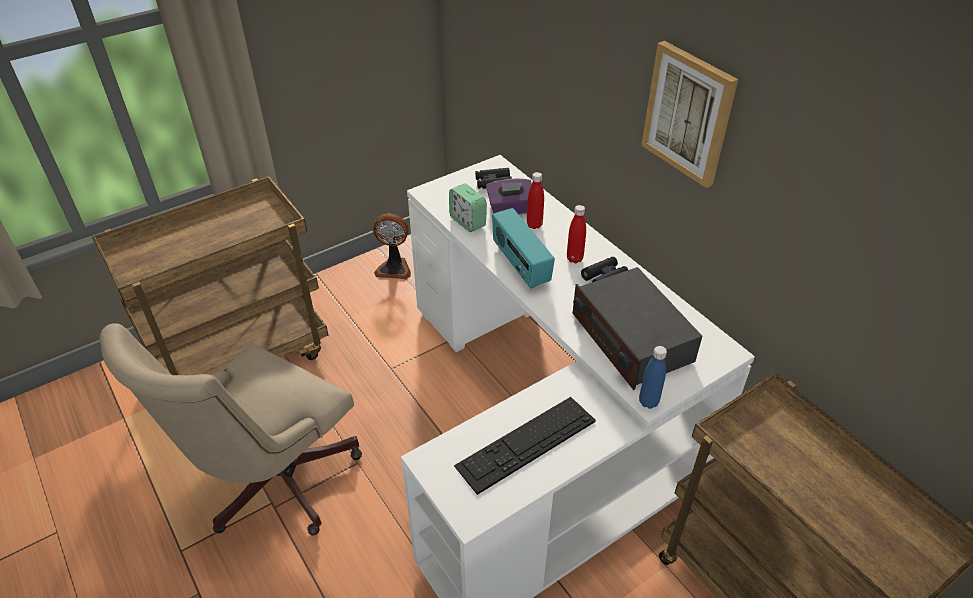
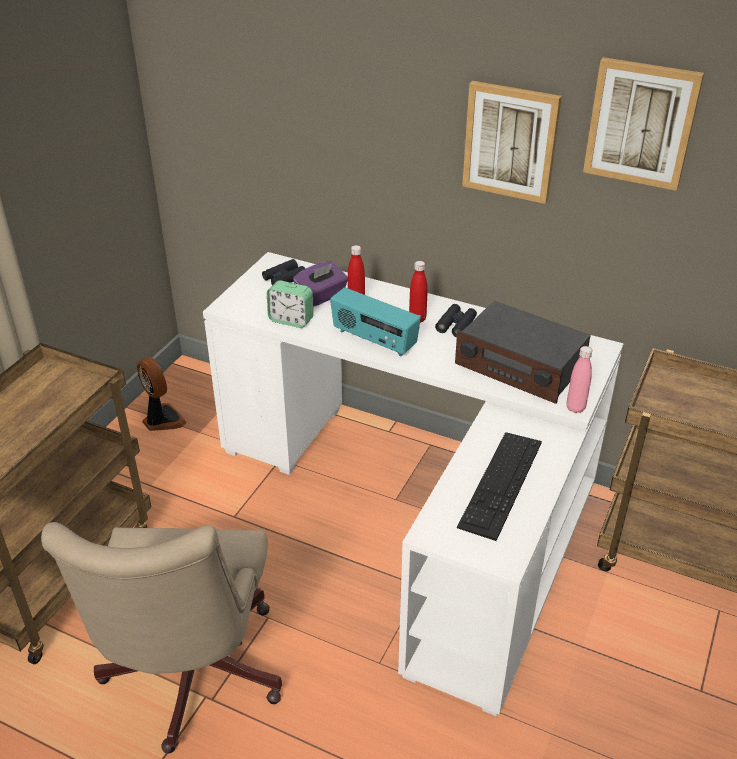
camera: 30 degrees left, 5 degrees down
fan [373,213,411,279] -> fan turned 105 degrees counterclockwise [137,357,187,431]
blue bottle [639,346,667,409] -> pink bottle [566,346,592,413]
none -> picture [583,57,704,191]

